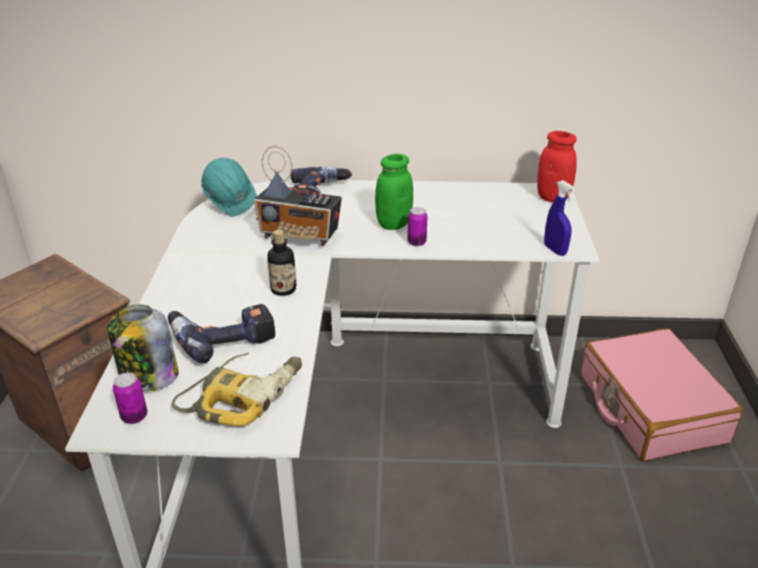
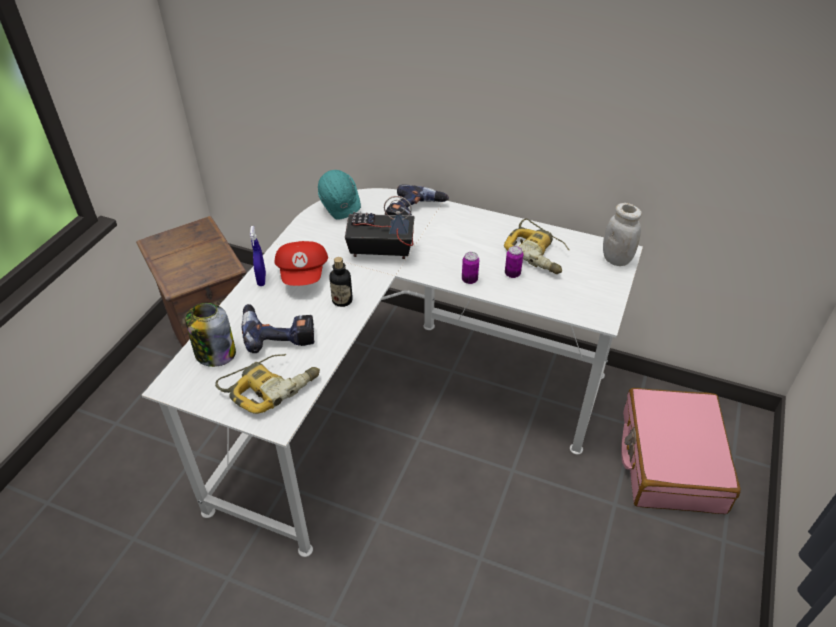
camera: 20 degrees right, 10 degrees up
can [113,372,147,424] -> can moved to [505,246,523,278]
radio [254,146,342,246] -> radio turned 150 degrees clockwise [345,196,415,259]
green jar [375,154,413,230] -> none
red jar [537,131,577,202] -> white jar [603,203,642,266]
blue spray bottle [544,180,575,256] -> blue spray bottle moved to [250,226,266,286]
none -> red cap [274,241,328,286]
none -> power drill [504,219,570,274]

